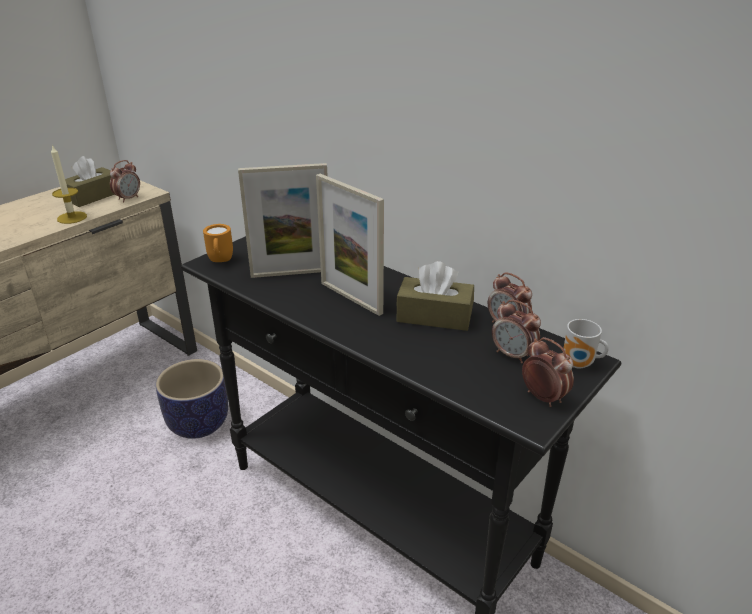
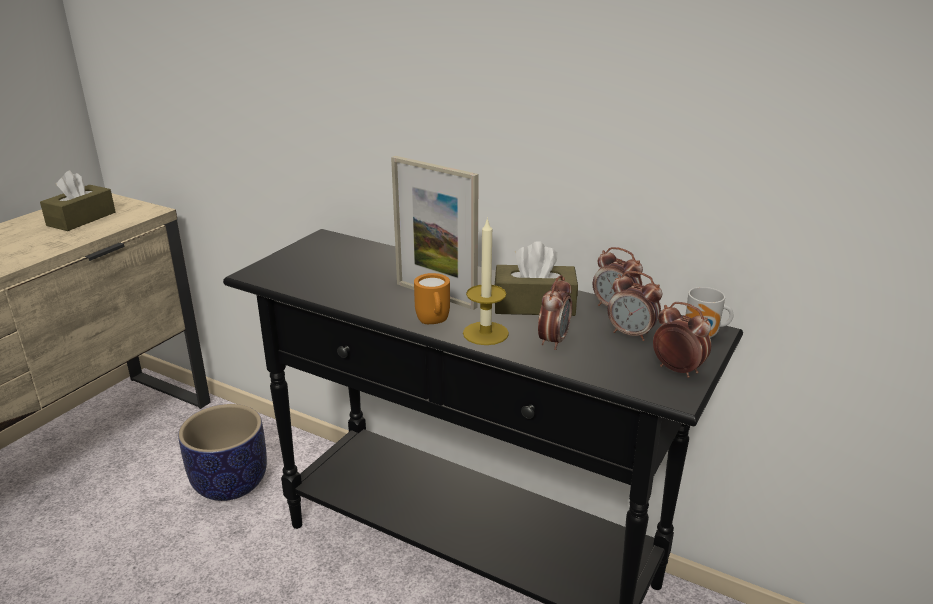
camera: 10 degrees left, 5 degrees down
candle [51,145,87,224] -> candle moved to [463,218,509,345]
alarm clock [110,160,140,203] -> alarm clock moved to [538,275,572,350]
orange mug [203,224,233,262] -> orange mug moved to [414,273,450,324]
picture frame [238,163,327,278] -> none

